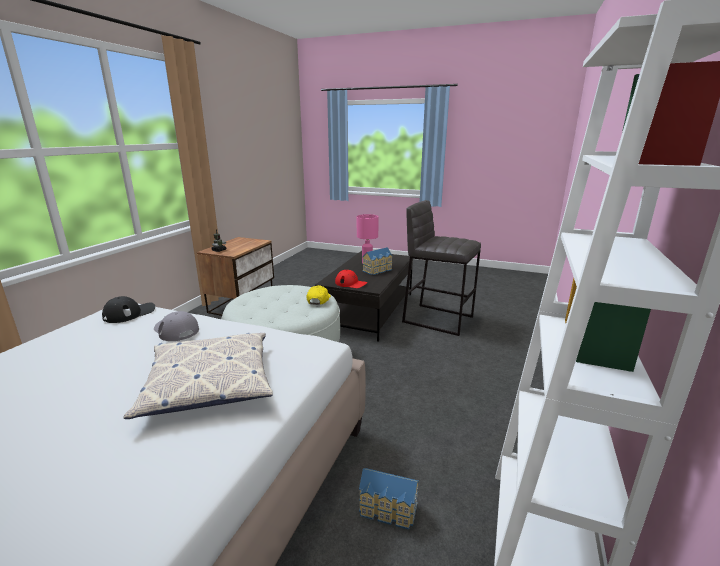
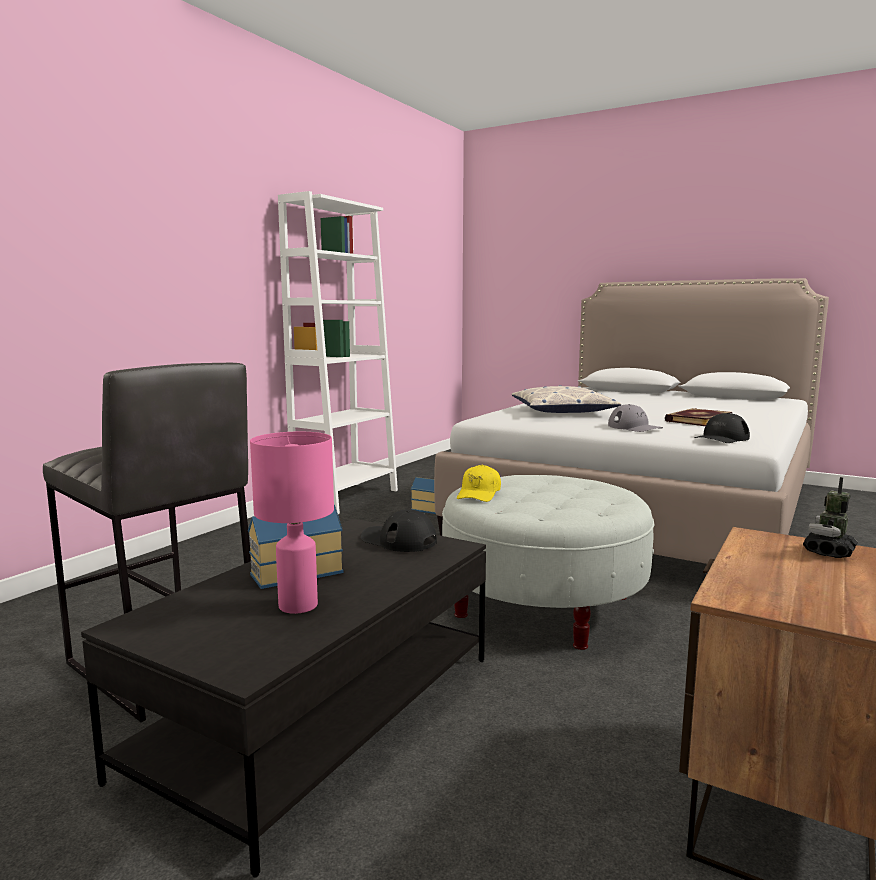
camera: 170 degrees left, 10 degrees down
red cap [335,270,367,288] -> black cap [361,509,437,552]
none -> book [665,408,732,426]

